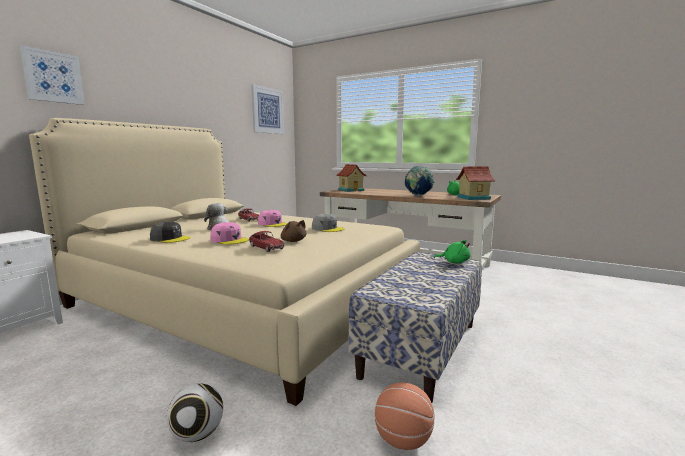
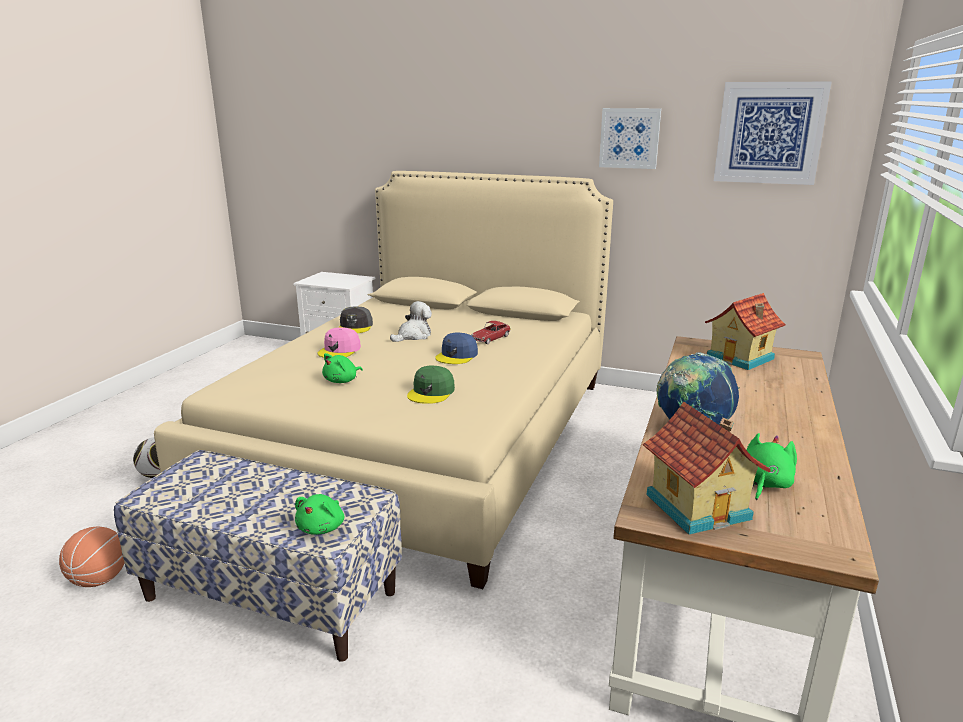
camera: 80 degrees right, 10 degrees up
picture [20,45,85,105] -> picture moved to [599,108,661,169]
toy car [249,231,285,252] -> none
pink cap [258,210,287,227] -> blue cap [435,332,478,364]
brown plush toy [281,220,307,242] -> green plush toy [322,353,363,383]
grey cap [312,214,345,232] -> green cap [407,366,455,404]

